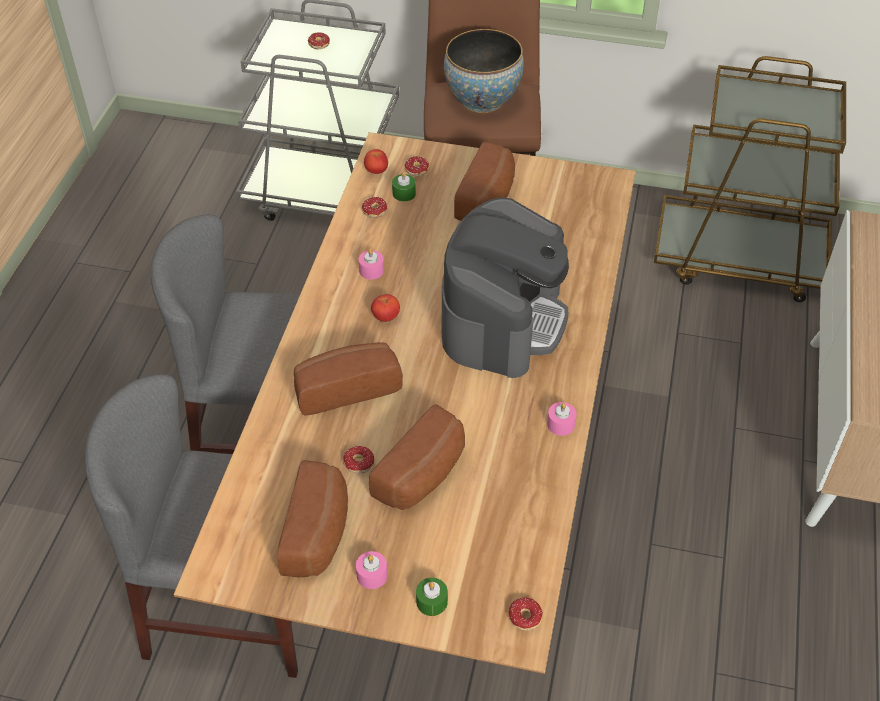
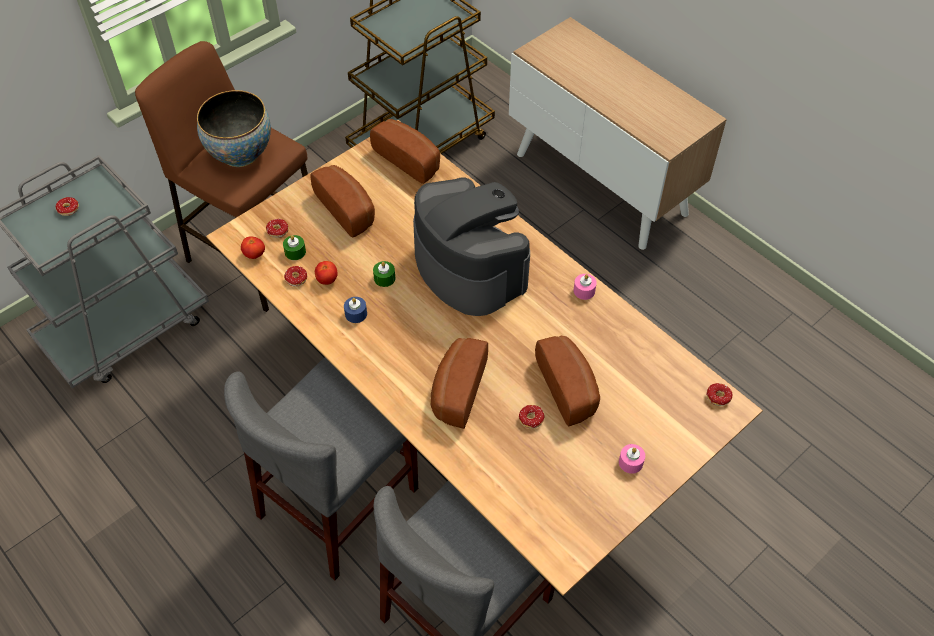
camera: 55 degrees left, 5 degrees up
bread [277,460,348,577] -> bread moved to [370,119,440,184]
pink candle [359,249,384,280] -> blue candle [344,297,367,323]
tomato [371,294,400,322] -> tomato moved to [315,261,338,285]
green candle [416,577,448,616] -> green candle moved to [373,261,396,287]

